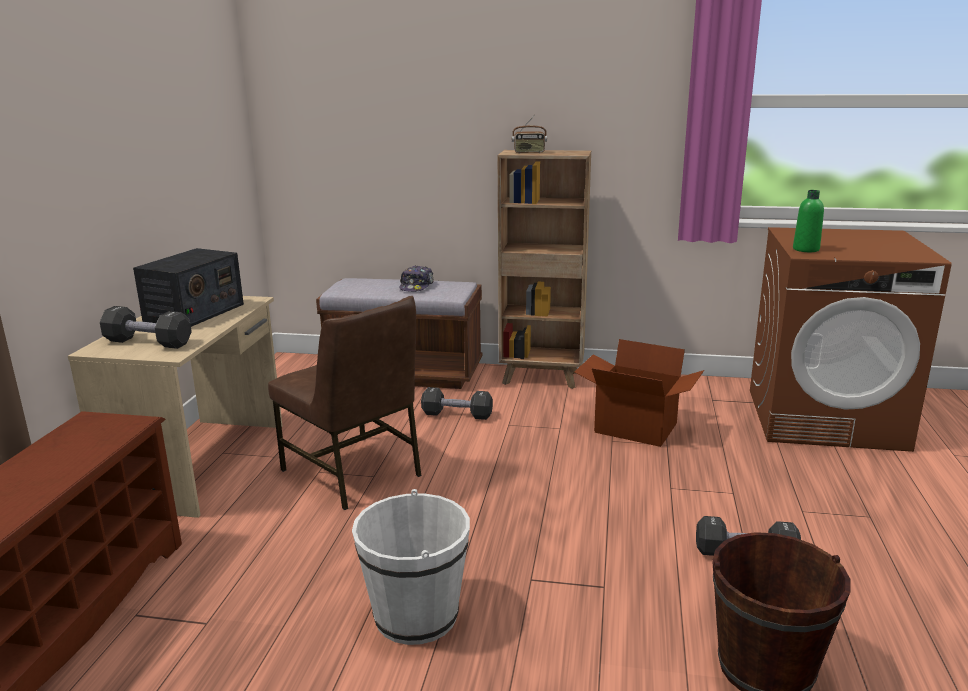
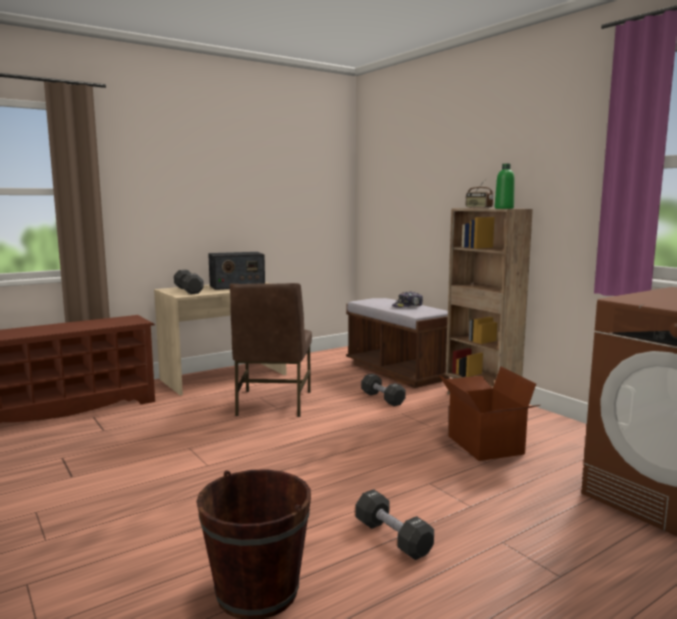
camera: 45 degrees right, 10 degrees down
white bucket [352,489,470,645] -> none
green bottle [793,190,824,252] -> green bottle moved to [495,164,515,209]

